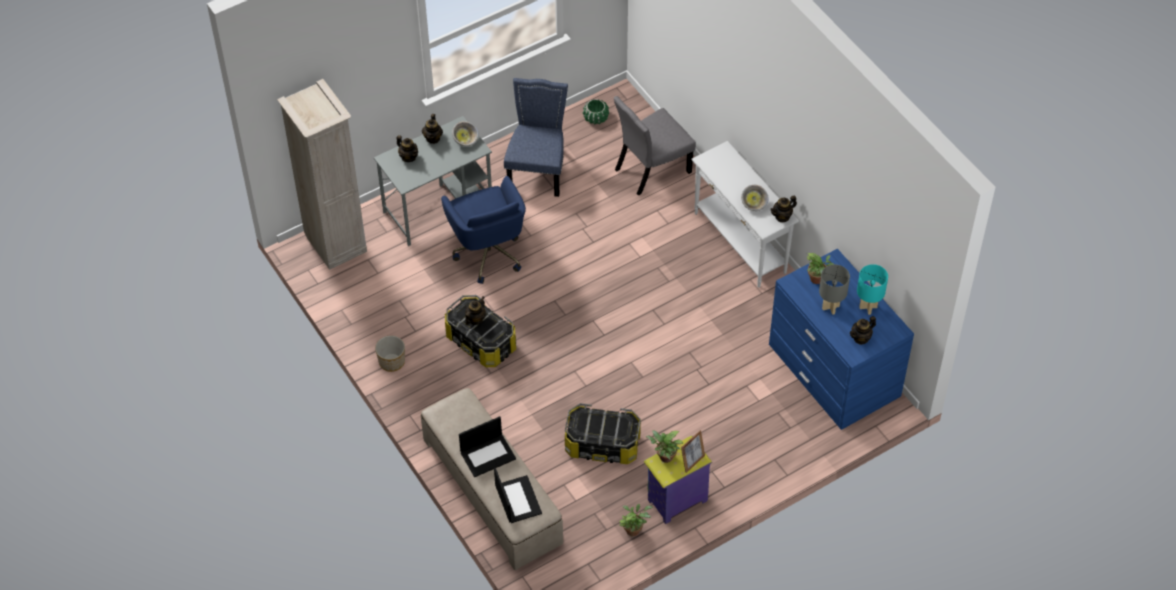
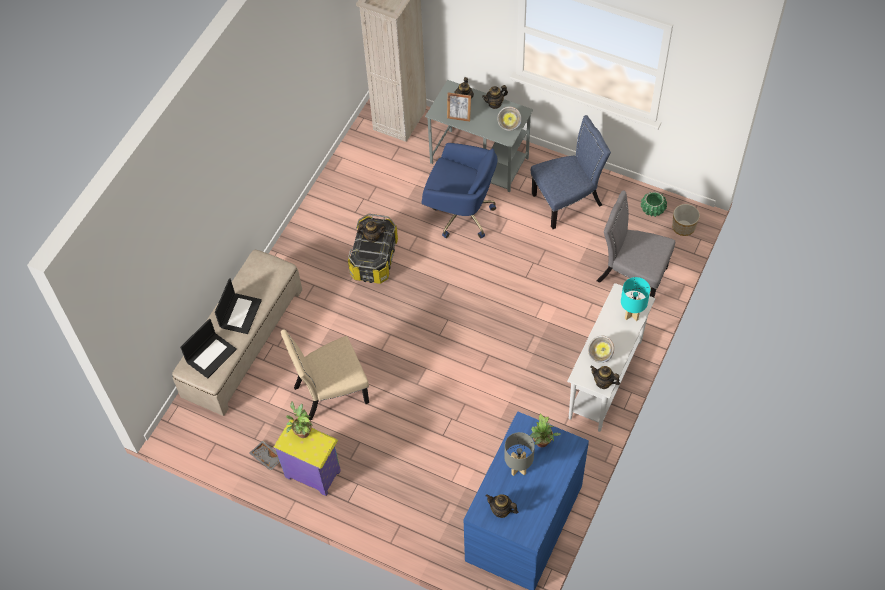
camera: 60 degrees right, 5 degrees up
planter [375,336,405,372] -> planter moved to [672,204,700,236]
blue office chair [441,176,526,284] -> blue office chair turned 105 degrees counterclockwise [422,143,497,238]
laptop [459,416,516,477] -> laptop turned 105 degrees counterclockwise [215,278,262,334]
storage box [565,403,641,464] -> beige chair [281,329,369,421]
potted plant [619,504,653,536] -> grey tray [249,441,280,471]
picture frame [681,430,705,473] -> picture frame moved to [447,92,471,122]
turquoise table lamp [857,264,888,315] -> turquoise table lamp moved to [621,277,650,321]

